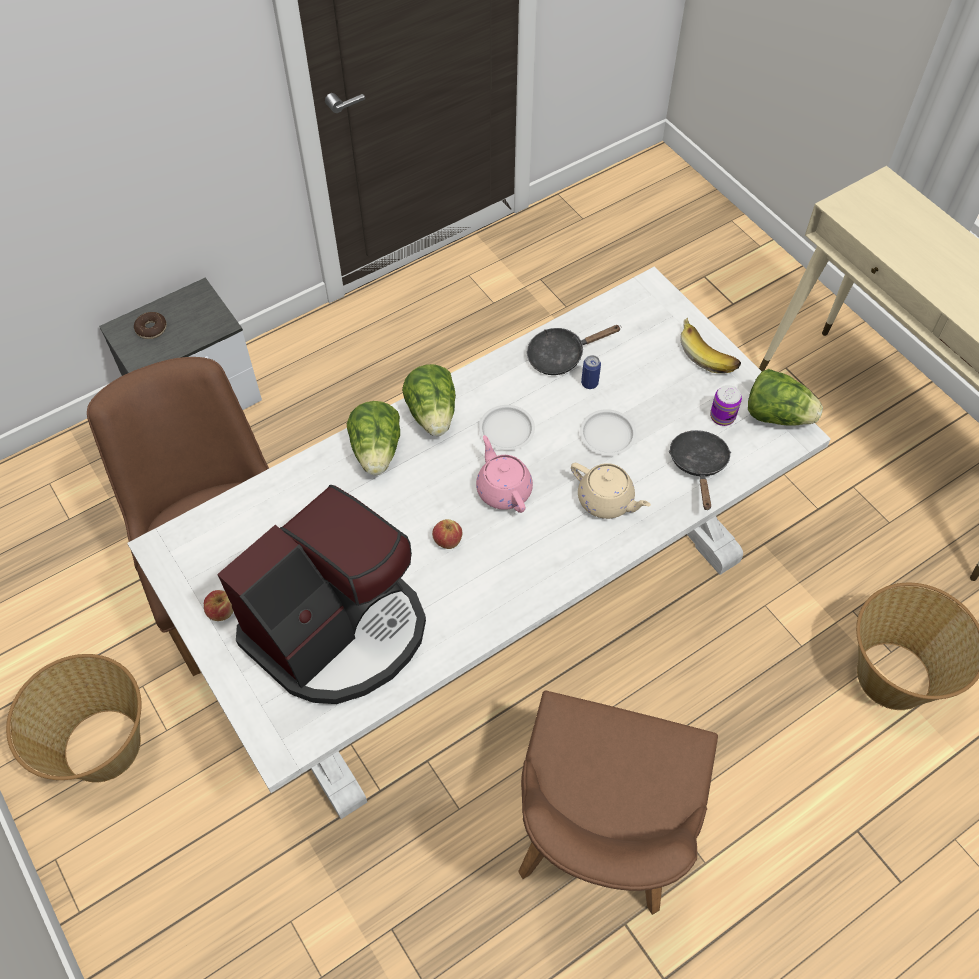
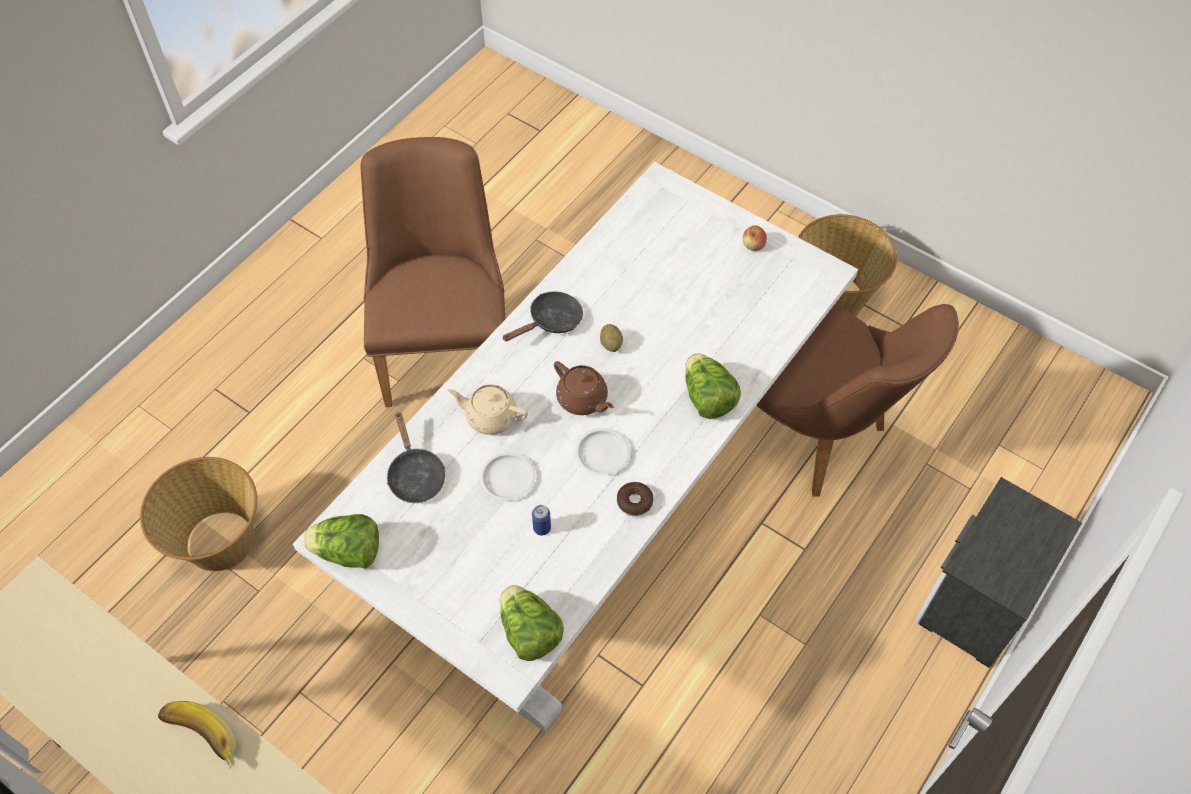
camera: 160 degrees right, 0 degrees up
donut [134,312,166,339] -> donut moved to [617,482,653,516]
coffee machine [217,485,426,704] -> none
lettuce [402,364,456,436] -> lettuce moved to [500,585,564,661]
apple [432,519,462,549] -> potato [600,324,623,352]
pink teapot [476,435,533,513] -> brown teapot [554,361,614,415]
black frying pan [527,325,621,375] -> black frying pan moved to [502,292,583,341]
banana [680,318,741,373] -> banana moved to [158,701,237,769]
can [710,385,742,426] -> none

